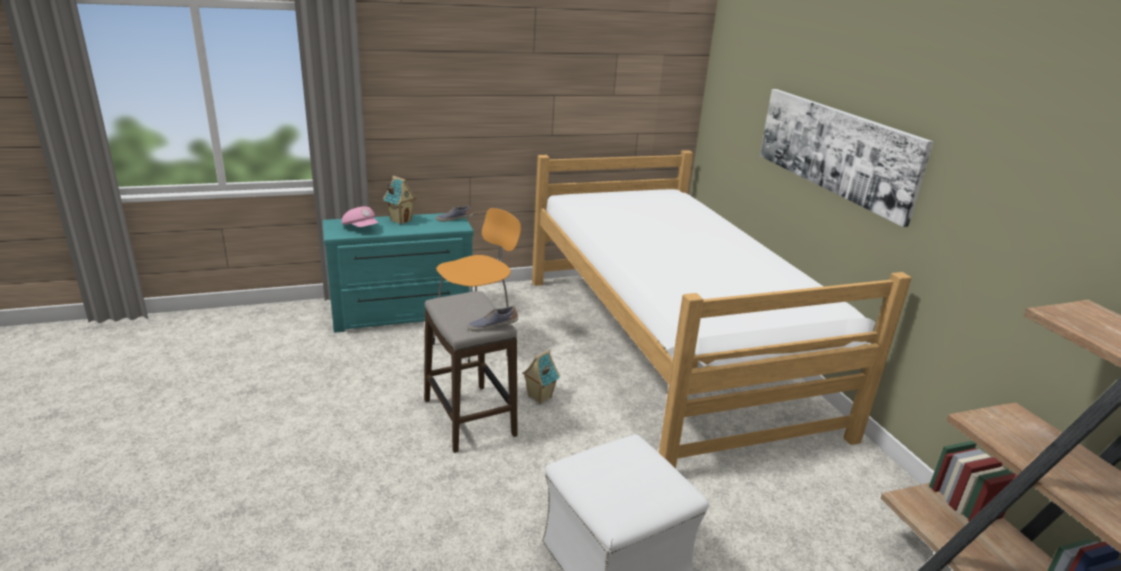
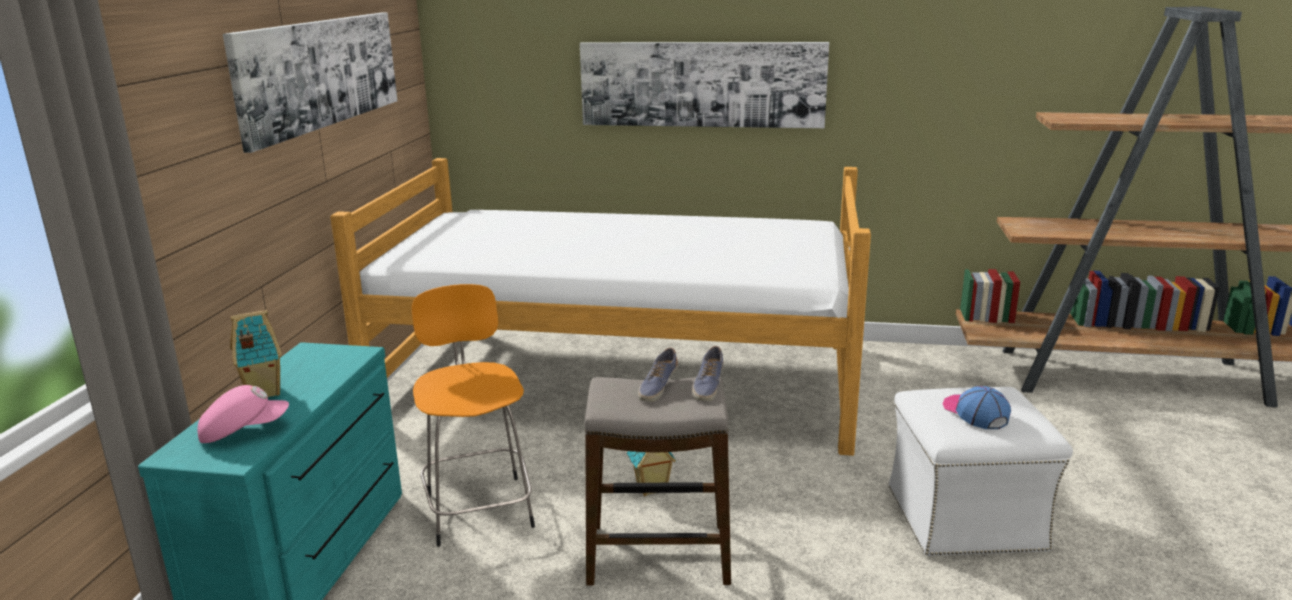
camera: 60 degrees left, 5 degrees down
shoe [436,205,473,222] -> shoe moved to [638,348,678,402]
none -> picture [223,13,397,153]
none -> cap [943,386,1011,429]

